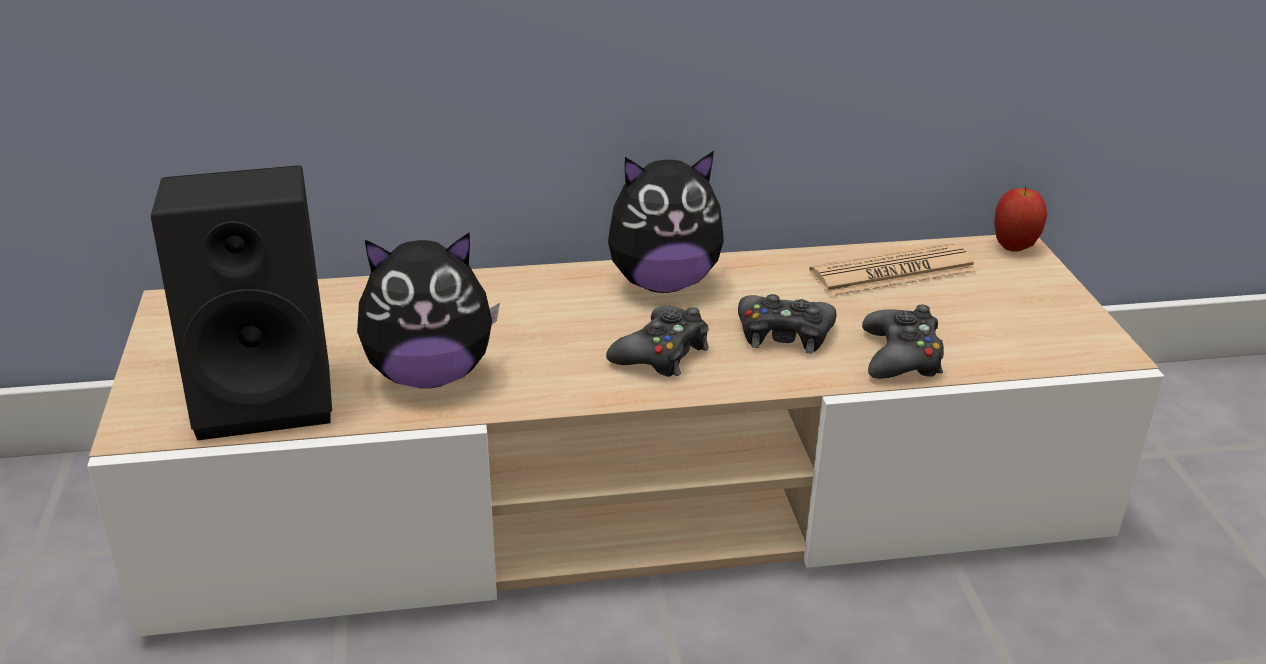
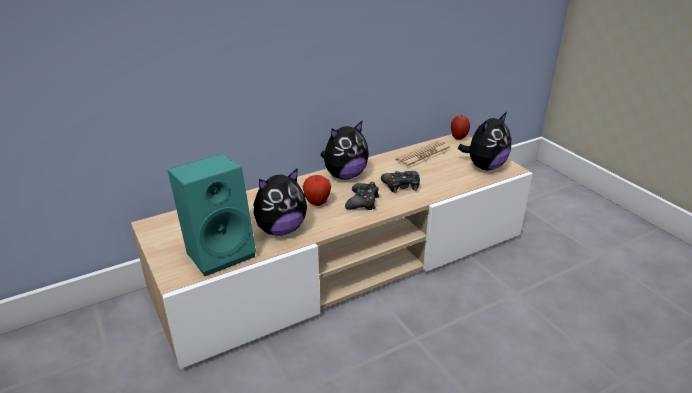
camera: 20 degrees left, 0 degrees up
black speaker [151,165,332,440] -> turquoise speaker [168,154,256,276]
black game controller [862,305,944,379] -> none
none -> apple [303,175,331,206]
none -> plush toy [458,112,511,170]

